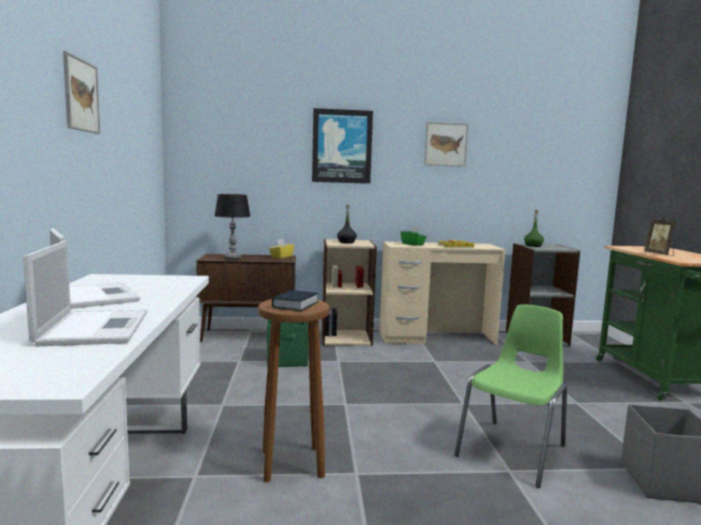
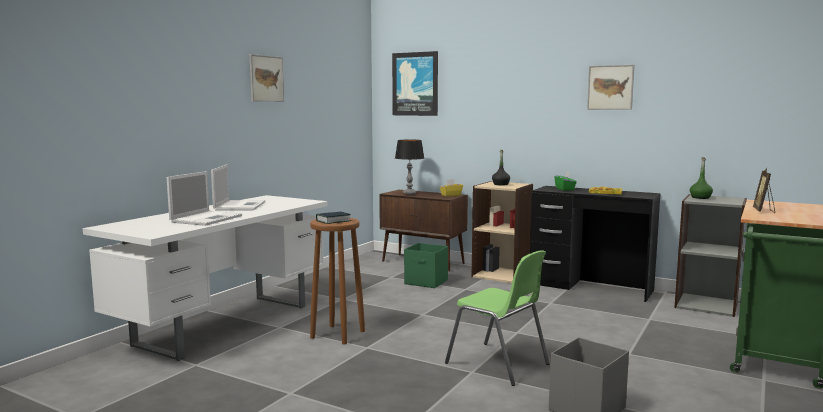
camera: 35 degrees right, 0 degrees up
picture [312,108,373,184] -> picture moved to [392,51,438,116]
beige desk [379,242,505,345] -> black desk [530,186,661,302]
green chair [454,305,567,488] -> green chair turned 60 degrees clockwise [445,250,550,386]

